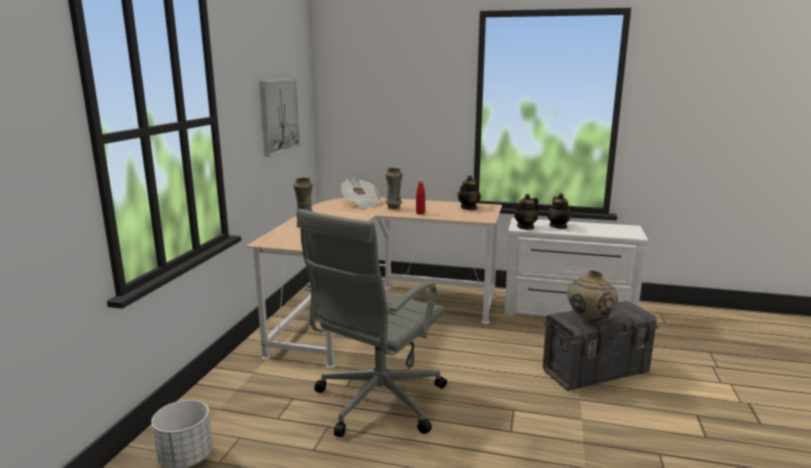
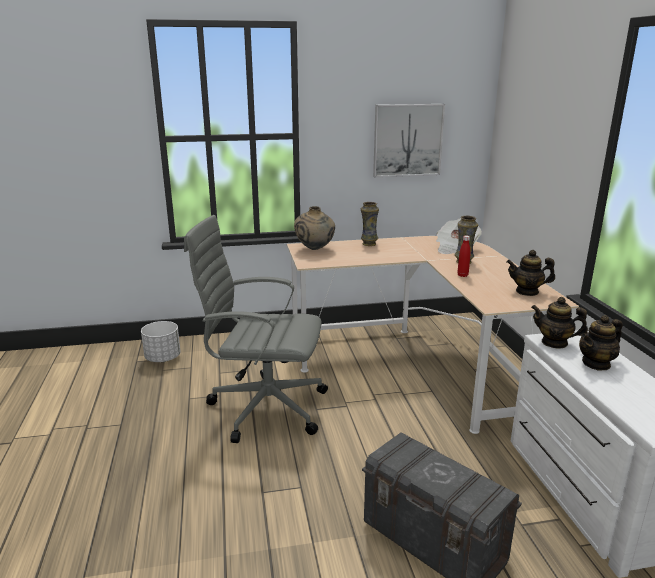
camera: 65 degrees right, 5 degrees up
beige vase [567,270,618,322] -> beige vase moved to [294,206,335,250]

